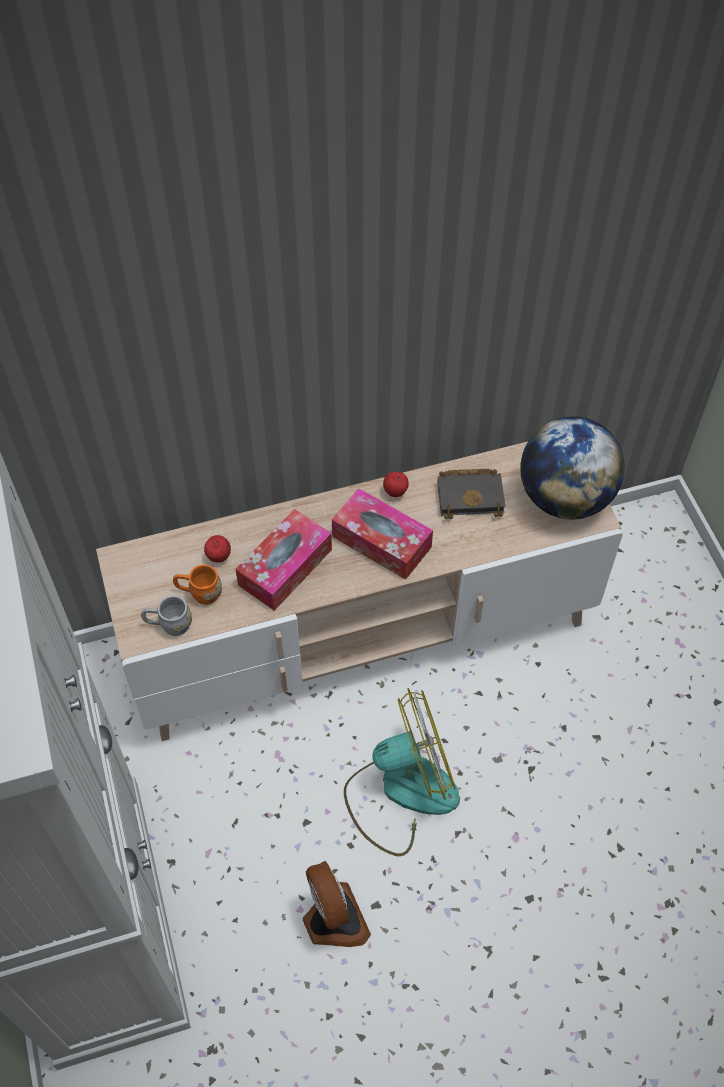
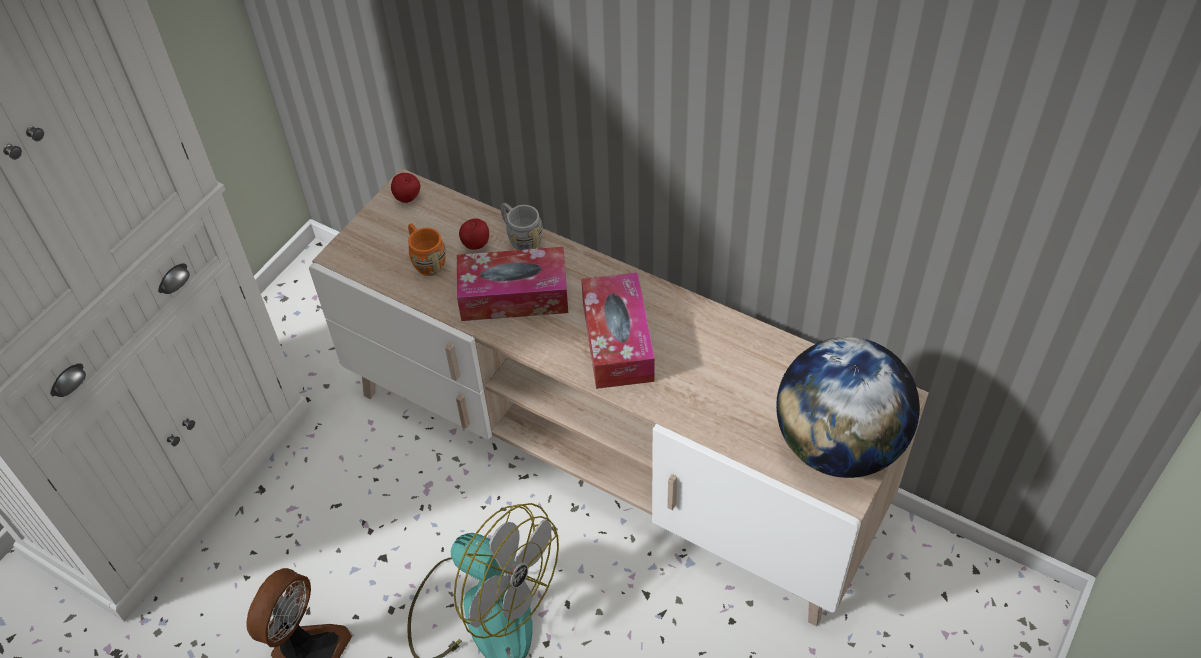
camera: 50 degrees right, 5 degrees down
grey mug [141,596,192,636] -> grey mug moved to [501,203,543,250]
apple [383,472,409,497] -> apple moved to [391,173,420,203]
black book [437,469,505,519] -> none

